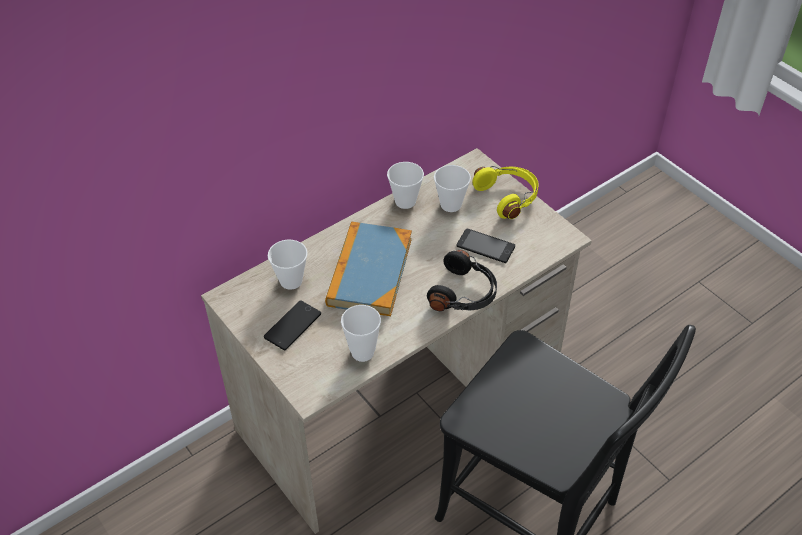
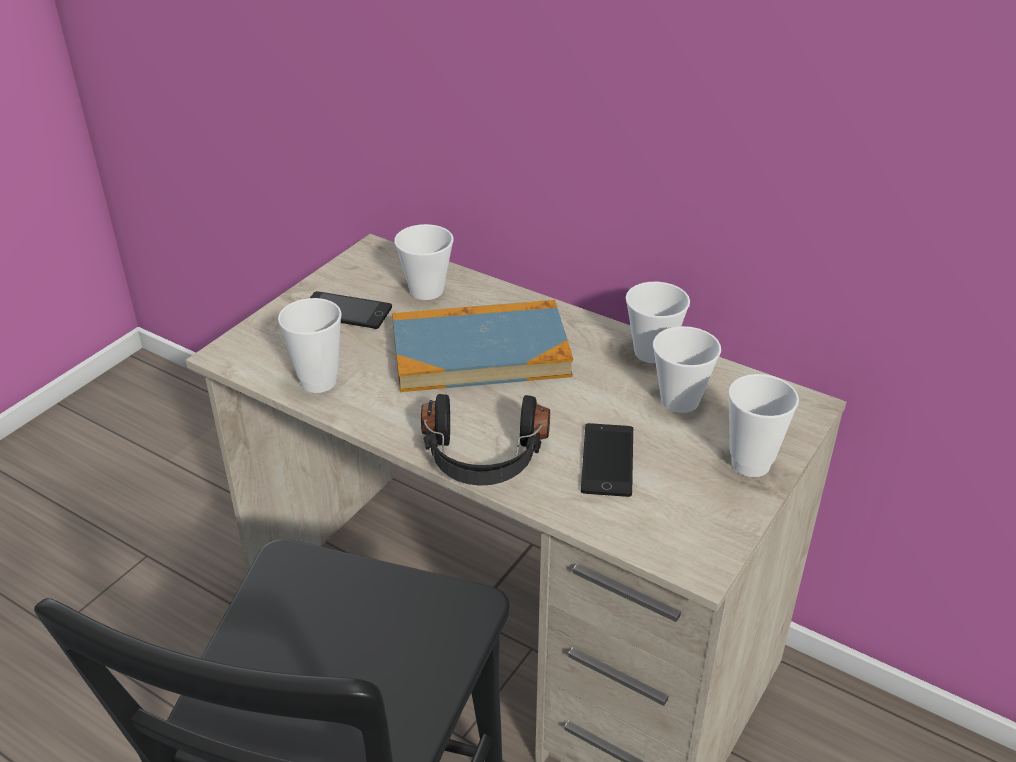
camera: 70 degrees right, 10 degrees down
yellow headphones [472,166,538,219] -> cup [728,374,799,477]

